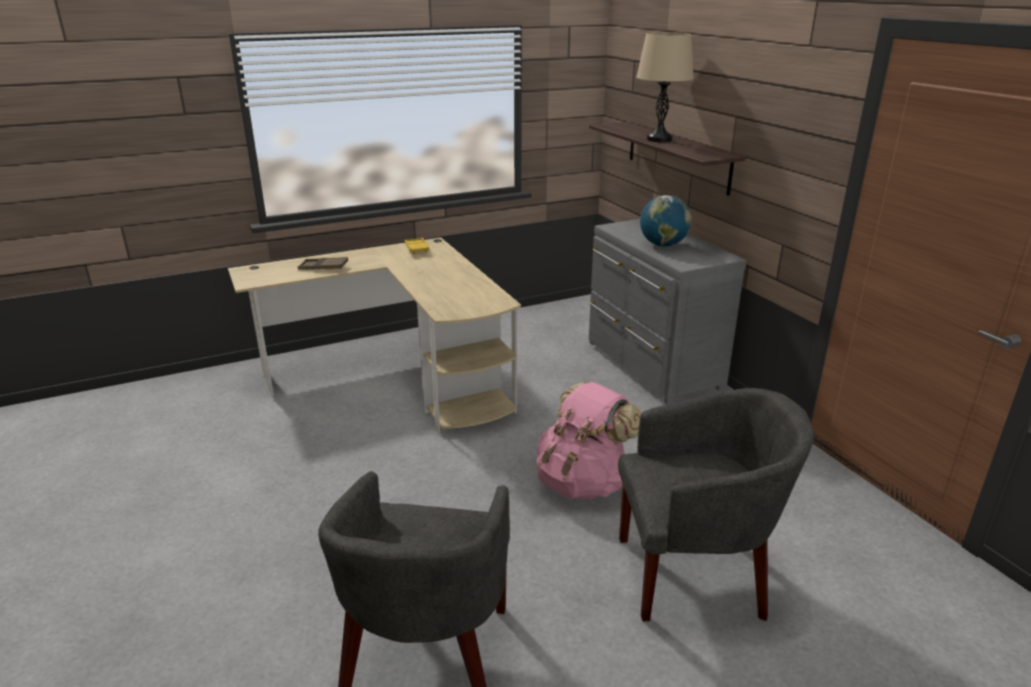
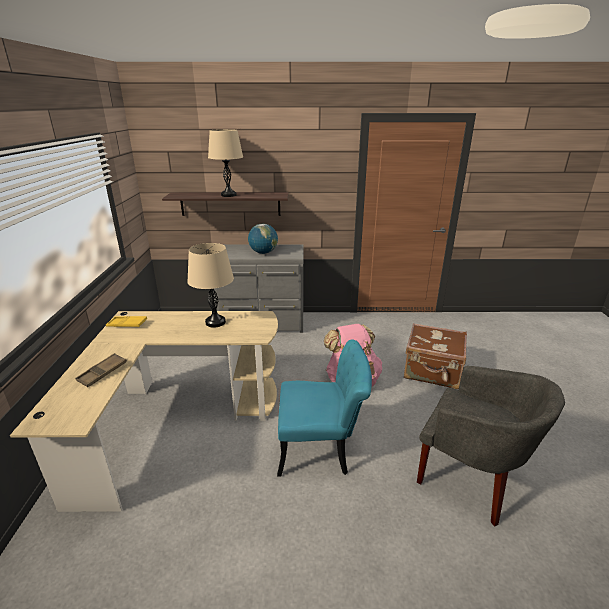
camera: 65 degrees left, 0 degrees up
grey armchair [618,388,814,621] -> brown suitcase [404,323,467,389]
none -> beige table lamp [187,243,234,327]
none -> turquoise chair [277,339,372,477]

